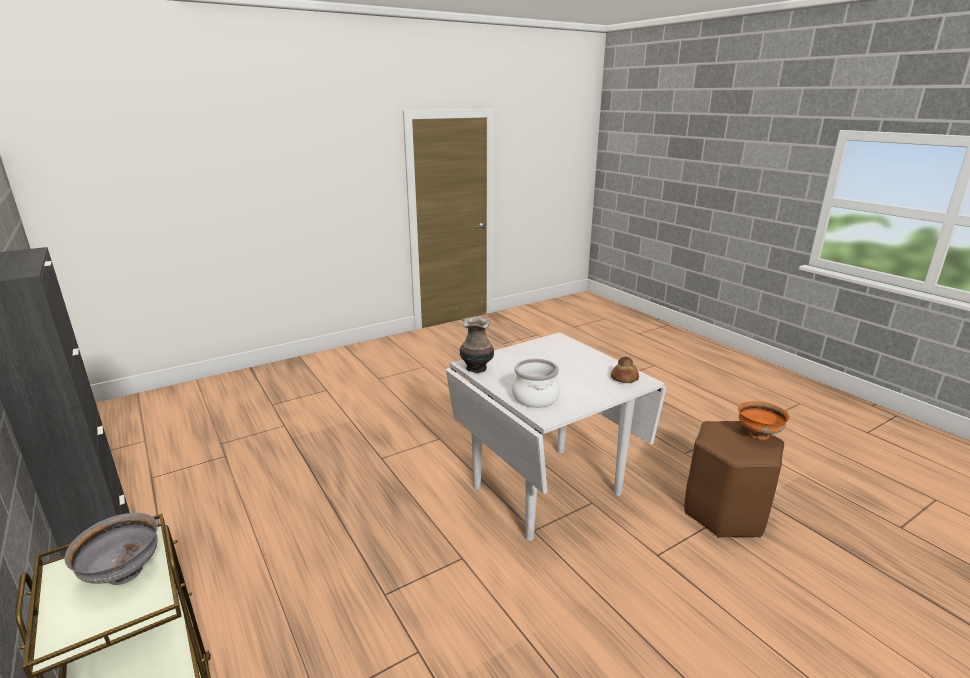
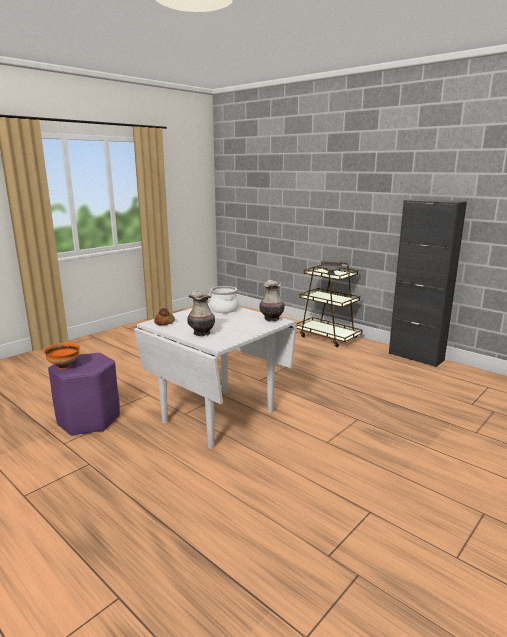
camera: 165 degrees right, 5 degrees down
brown stool [684,421,784,538] -> purple stool [48,353,120,436]
none -> vase [187,291,215,337]

